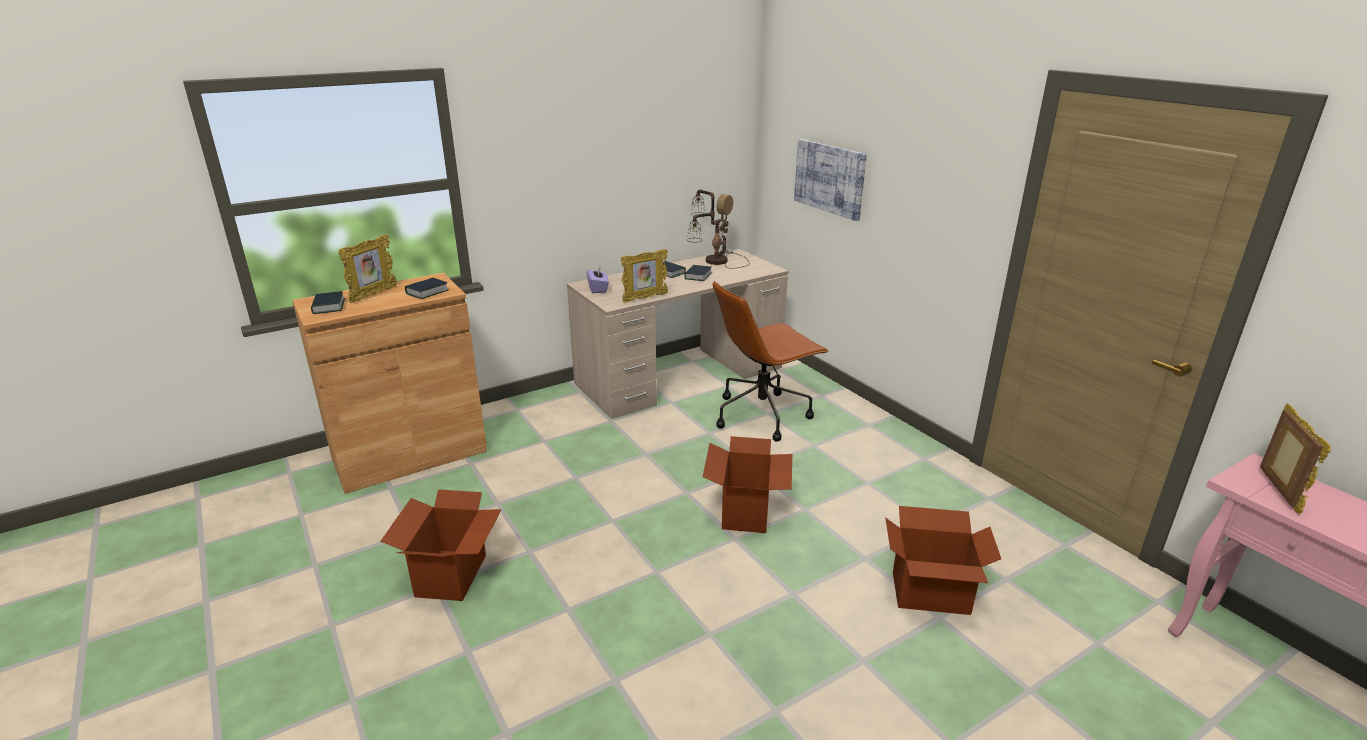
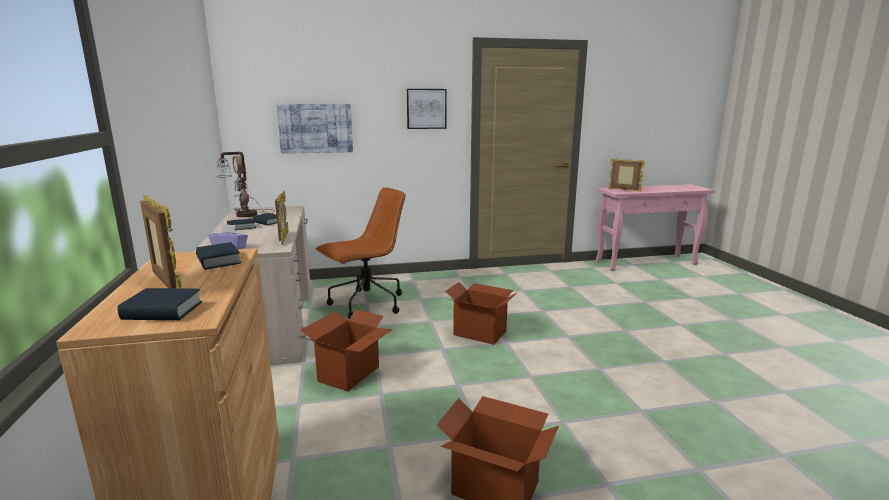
camera: 70 degrees left, 10 degrees down
brown office chair [713,281,829,442] -> brown office chair turned 120 degrees counterclockwise [316,187,405,319]
cardboard box [885,506,1001,615] -> cardboard box moved to [300,309,392,391]
none -> picture [407,89,447,129]

